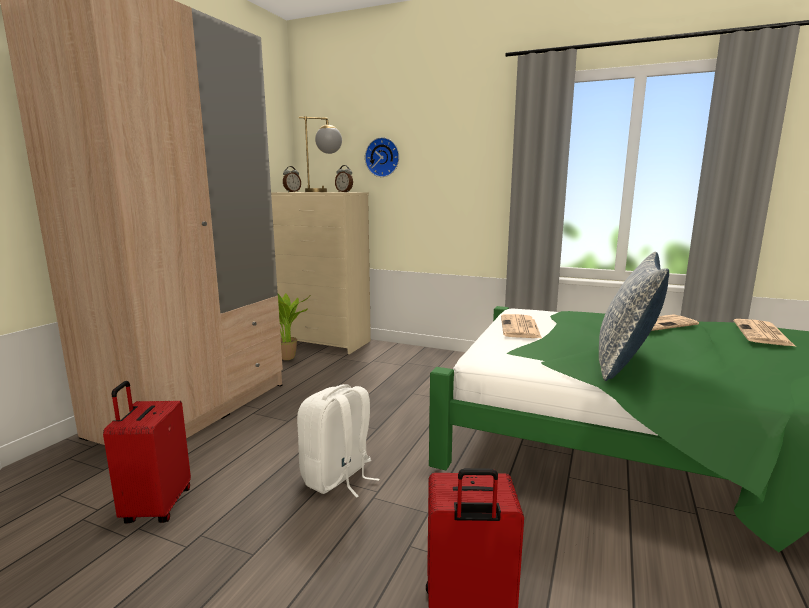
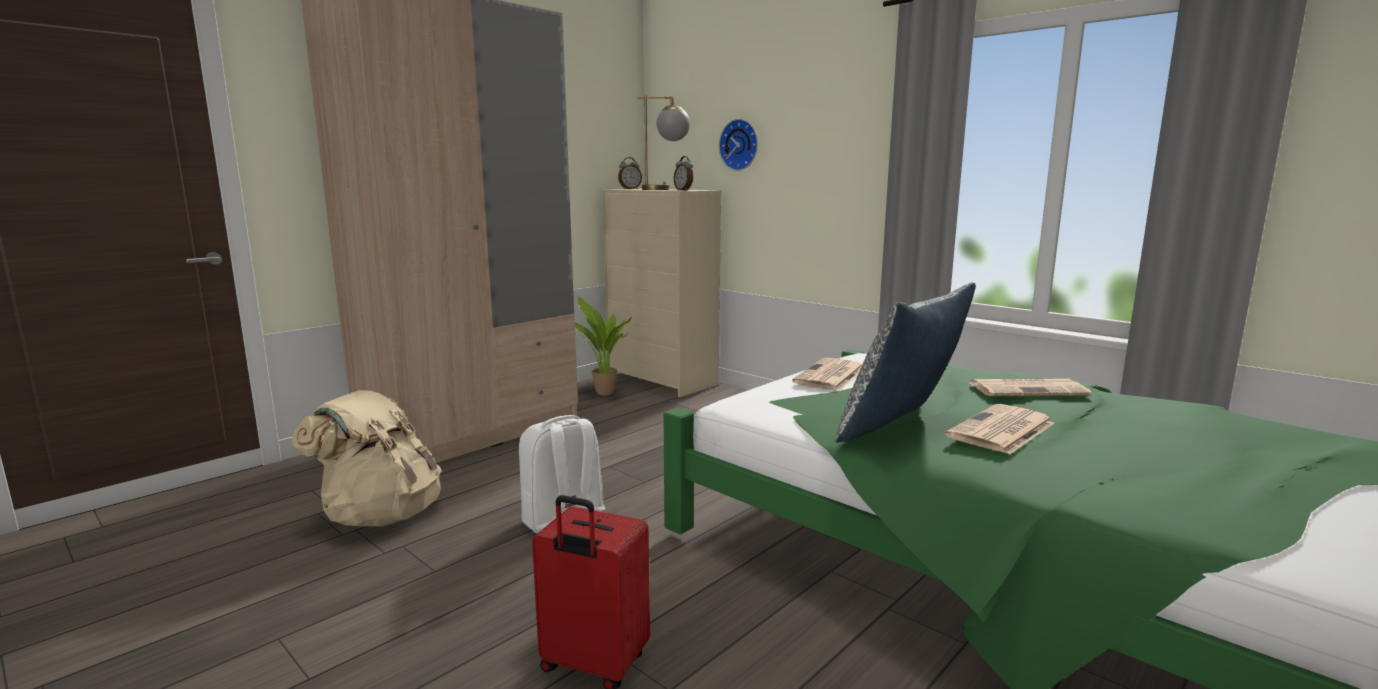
camera: 20 degrees right, 0 degrees up
red suitcase [103,381,191,523] -> beige backpack [292,390,441,526]
newspaper [734,319,796,347] -> newspaper moved to [945,404,1054,455]

